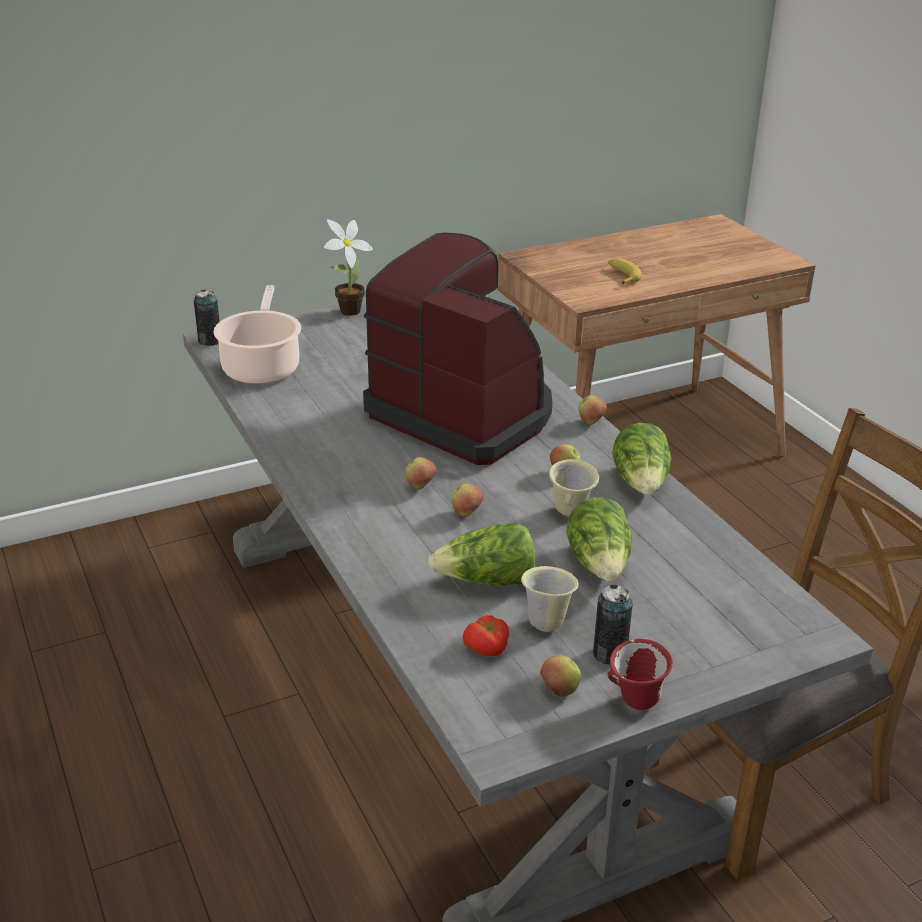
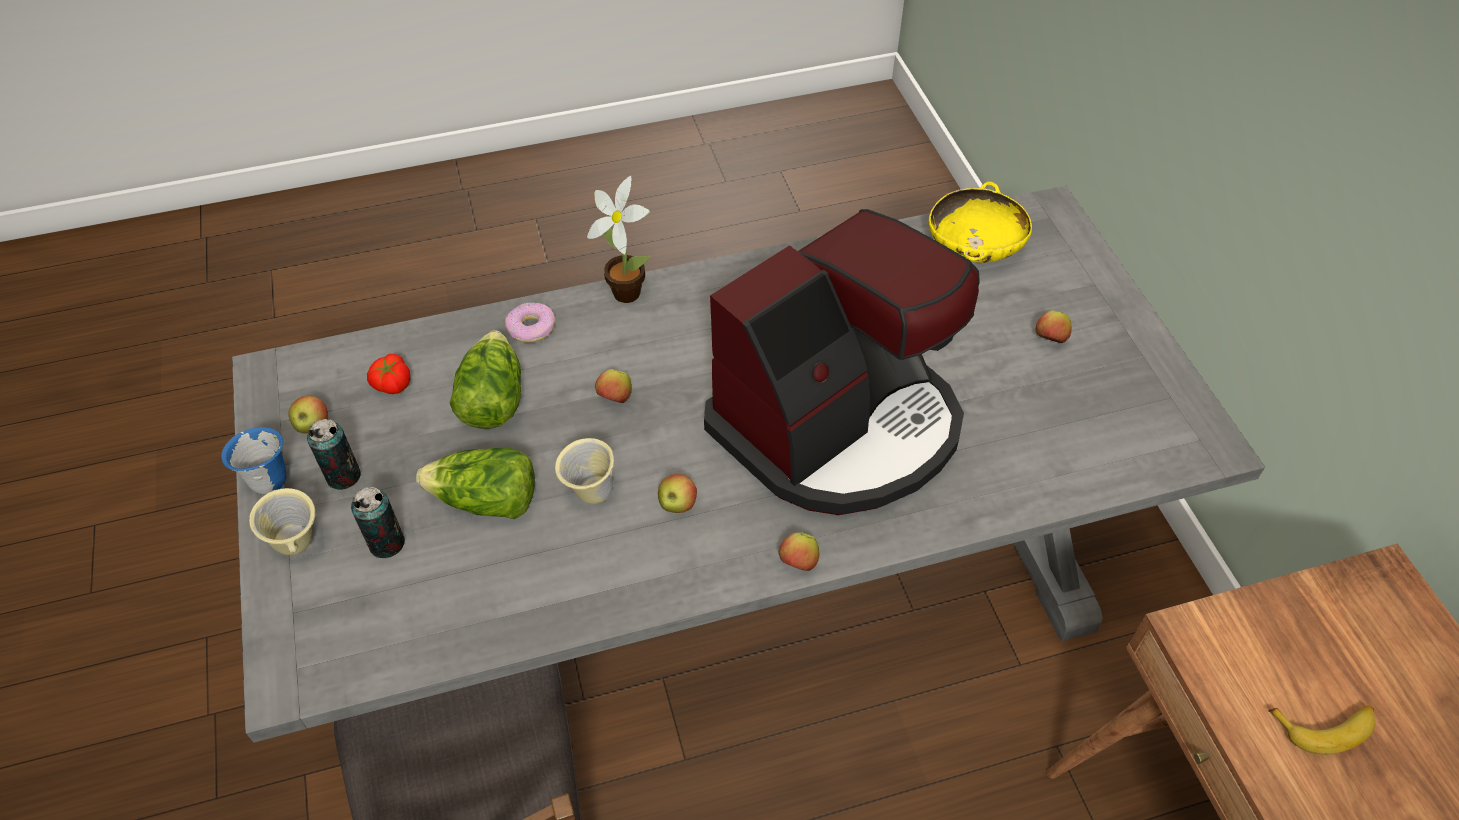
camera: 100 degrees right, 20 degrees up
can [194,290,220,346] -> can moved to [351,487,405,558]
cooking pot [213,285,301,384] -> yellow bowl [928,182,1032,263]
potted plant [324,219,373,316] -> potted plant moved to [587,176,650,303]
apple [405,457,437,490] -> apple moved to [1036,310,1072,343]
beige mug [521,566,579,632] -> beige mug moved to [249,488,315,555]
red mug [608,639,673,710] -> blue mug [221,427,286,494]
lettuce [612,423,672,495] -> none
none -> donut [505,303,555,343]

